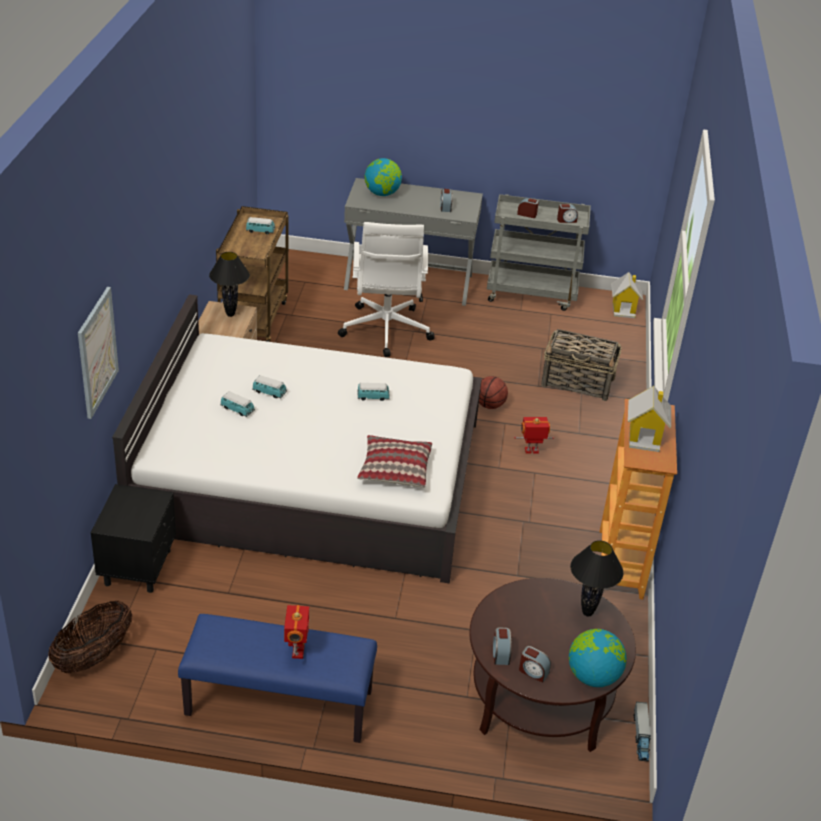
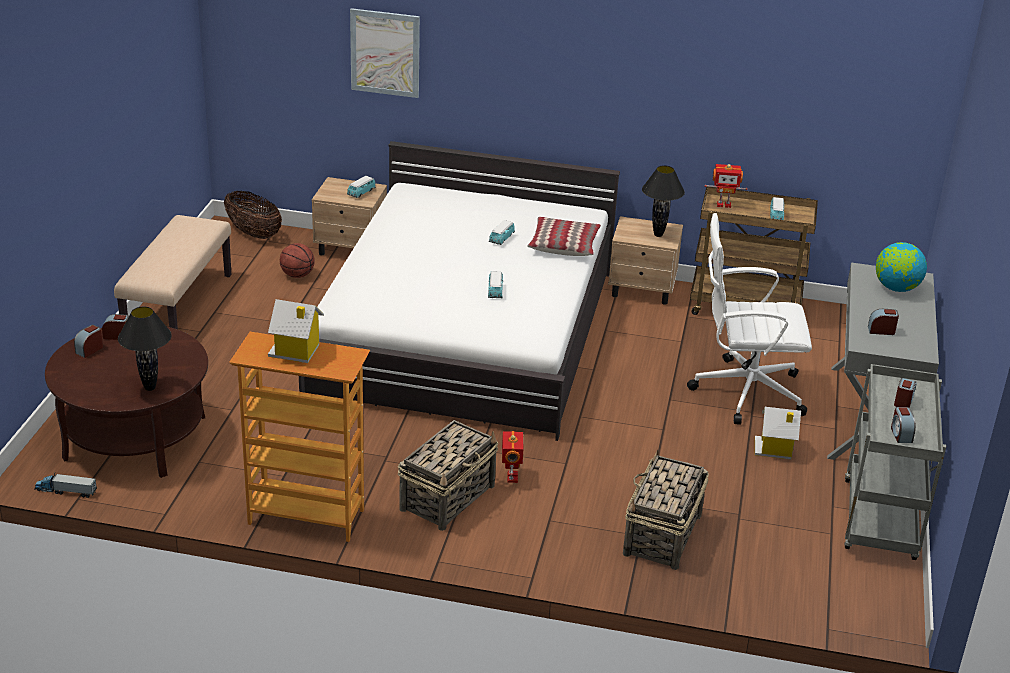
camera: 95 degrees right, 5 degrees down
black nightstand [91,484,176,593] -> beige nightstand [312,177,387,255]
blue bench [178,614,377,743] -> beige bench [114,215,231,330]
toy car [220,391,255,417] -> toy car moved to [347,176,376,198]
toy robot [284,605,310,659] -> toy robot moved to [705,164,748,208]
pillow [357,435,432,488] -> pillow moved to [527,217,601,256]
basketball [479,376,508,409] -> basketball moved to [280,243,315,278]
globe [569,629,627,687] -> none
toy house [611,272,643,318] -> toy house moved to [755,407,801,459]
none -> basket [398,420,498,531]

